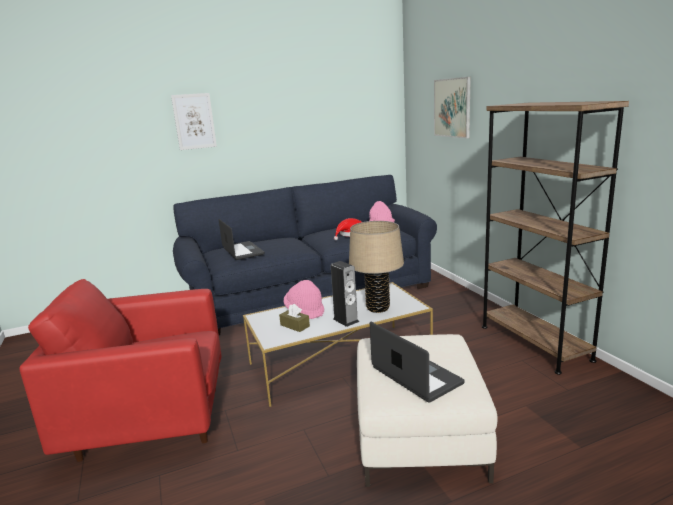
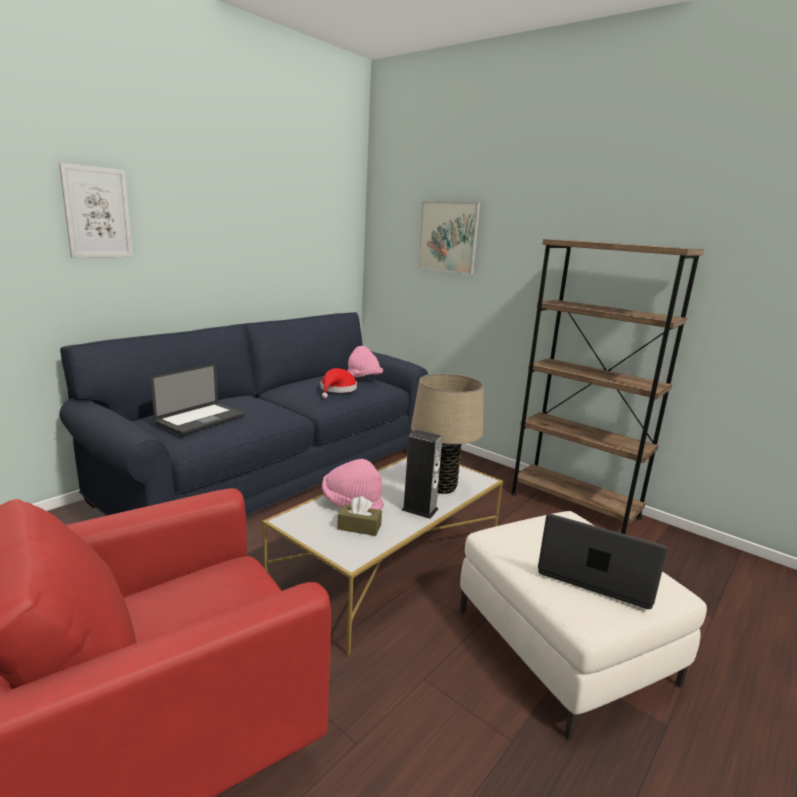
camera: 30 degrees left, 0 degrees up
laptop [219,219,264,260] -> laptop turned 90 degrees clockwise [151,364,244,435]

